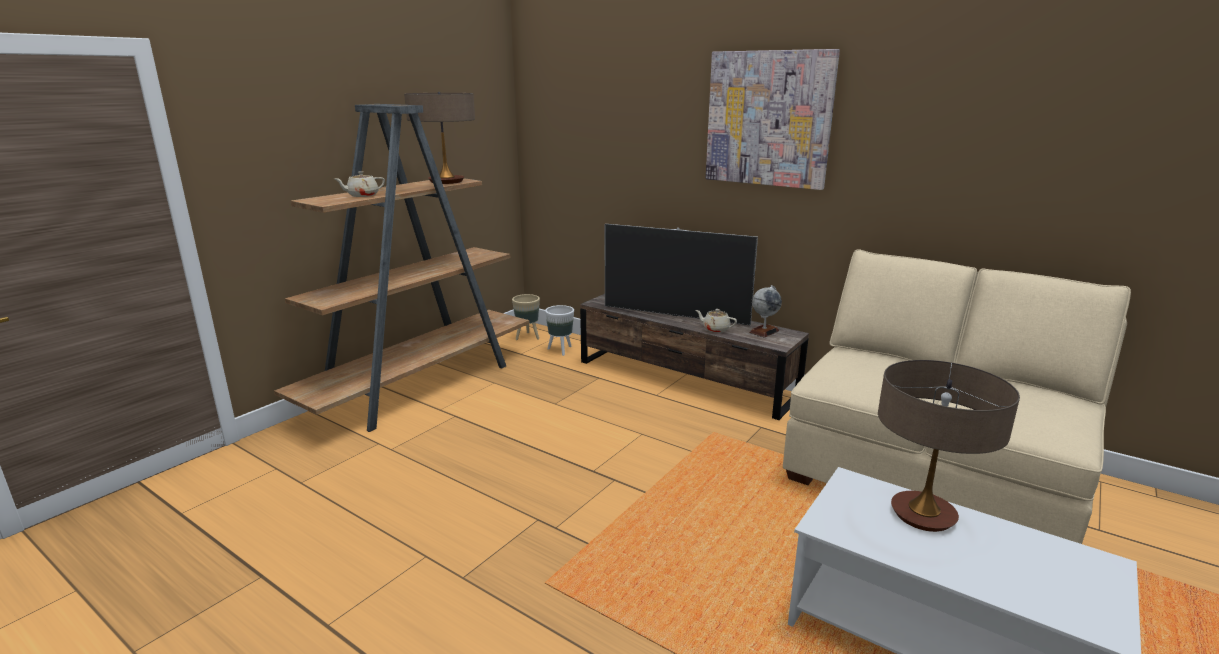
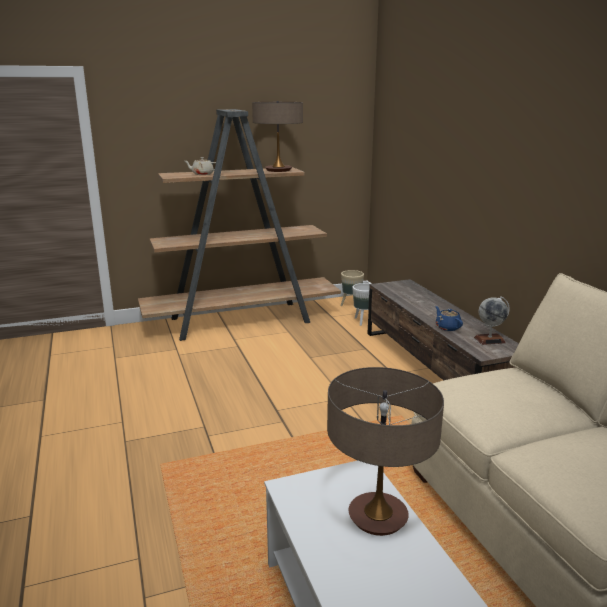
camera: 35 degrees right, 0 degrees up
television [605,224,758,325] -> none
beige teapot [696,309,737,333] -> blue teapot [435,306,463,331]
picture [706,49,840,190] -> none

